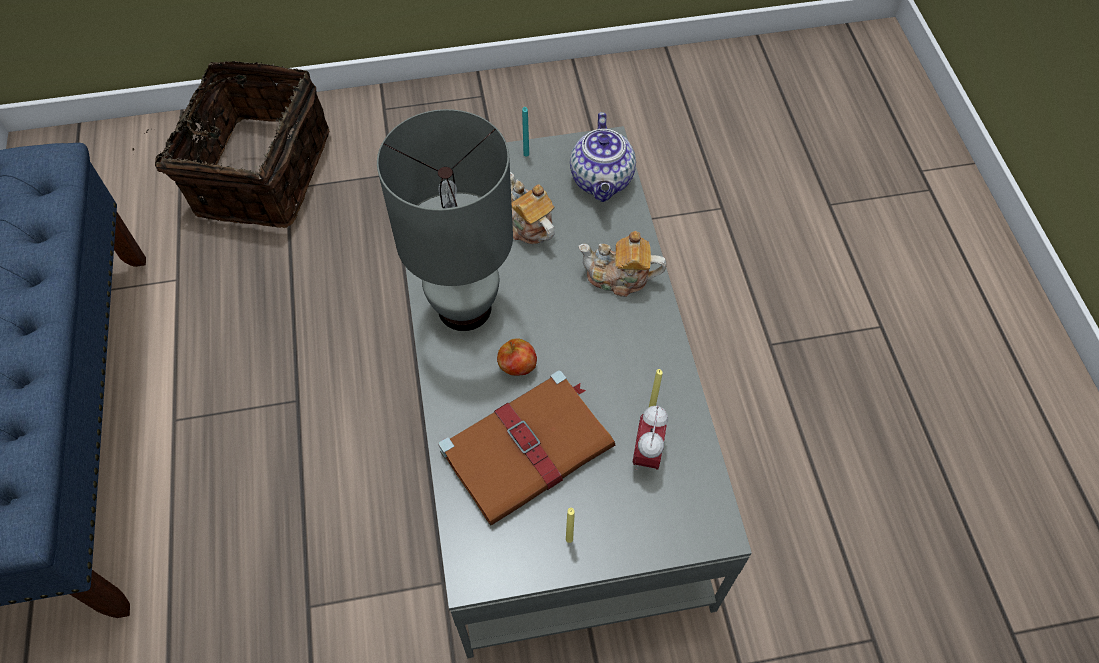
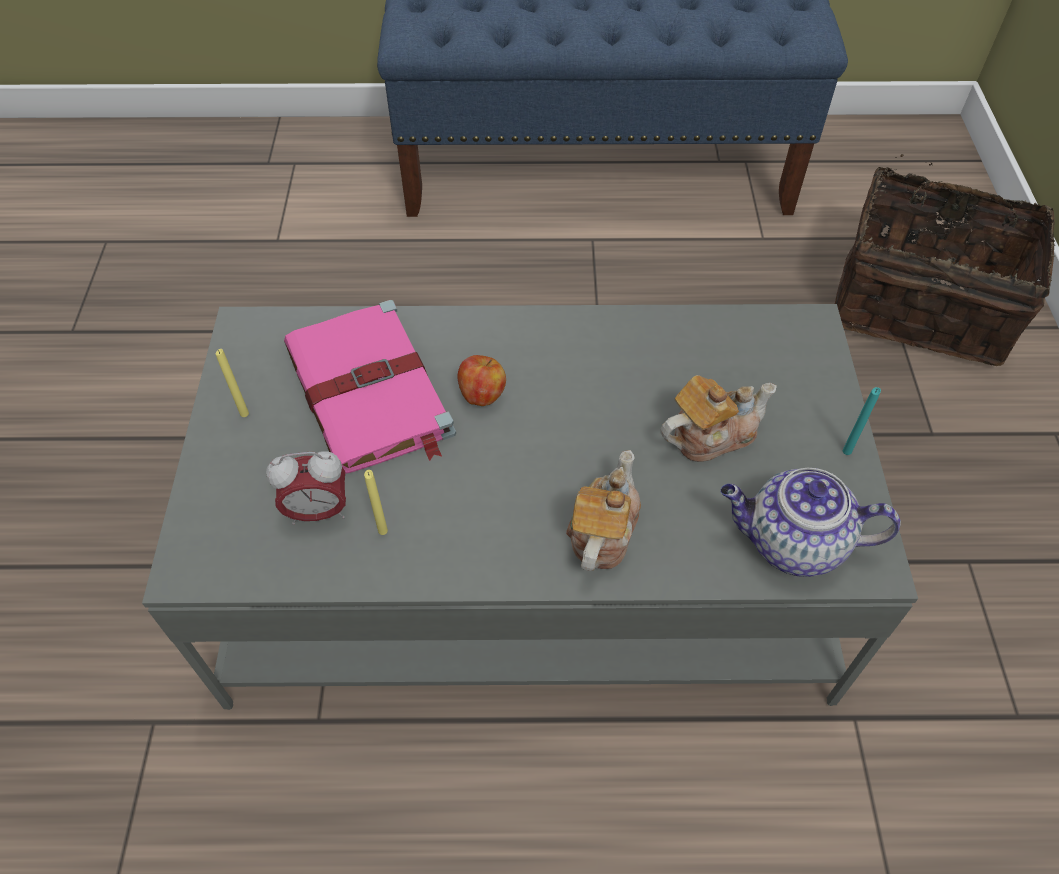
camera: 100 degrees right, 5 degrees down
grey table lamp [377,109,513,331] -> none
brown book [439,370,615,526] -> pink book [284,300,456,474]
alarm clock [633,406,668,471] -> alarm clock turned 150 degrees clockwise [266,451,346,525]

